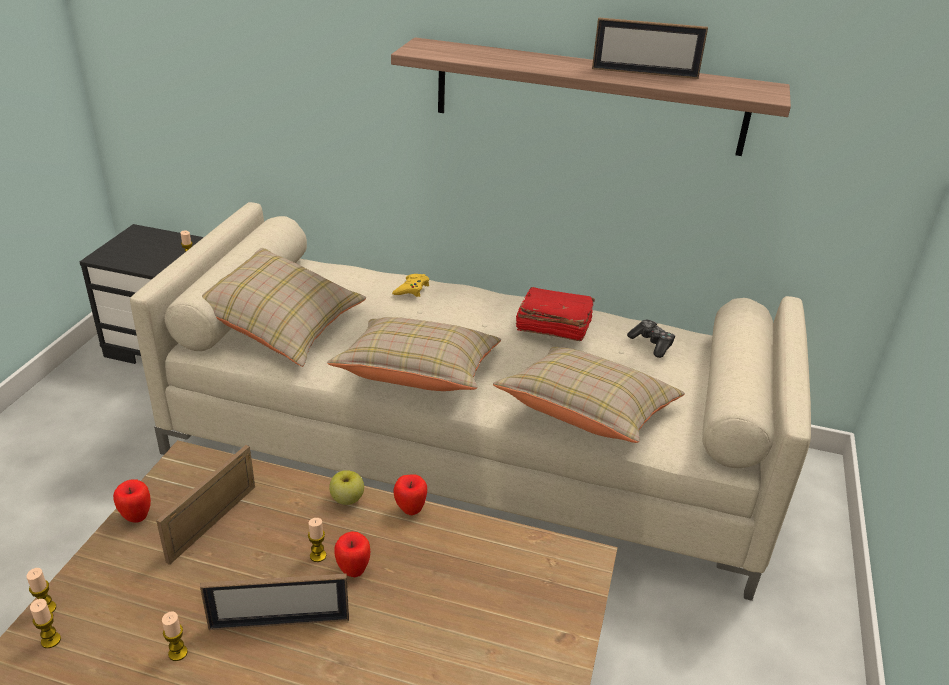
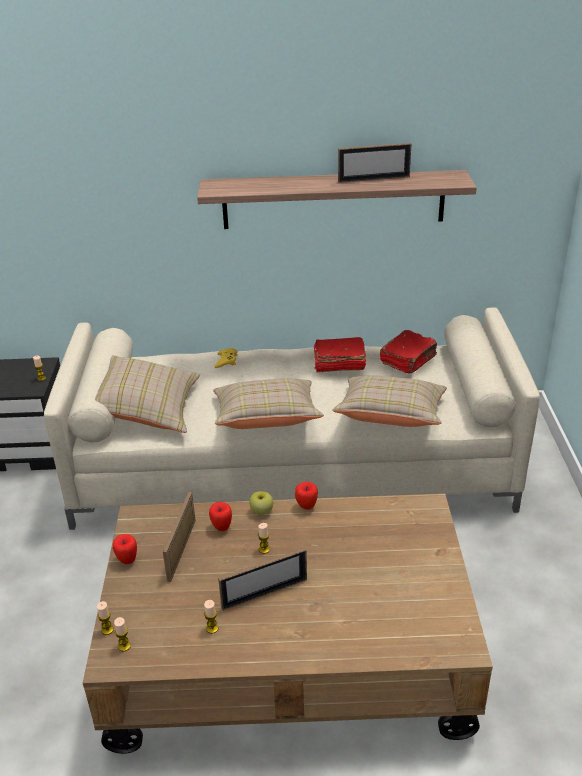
camera: 15 degrees left, 0 degrees up
apple [334,531,370,577] -> apple moved to [209,502,232,531]
game controller [627,320,675,358] -> red book [380,330,437,374]

